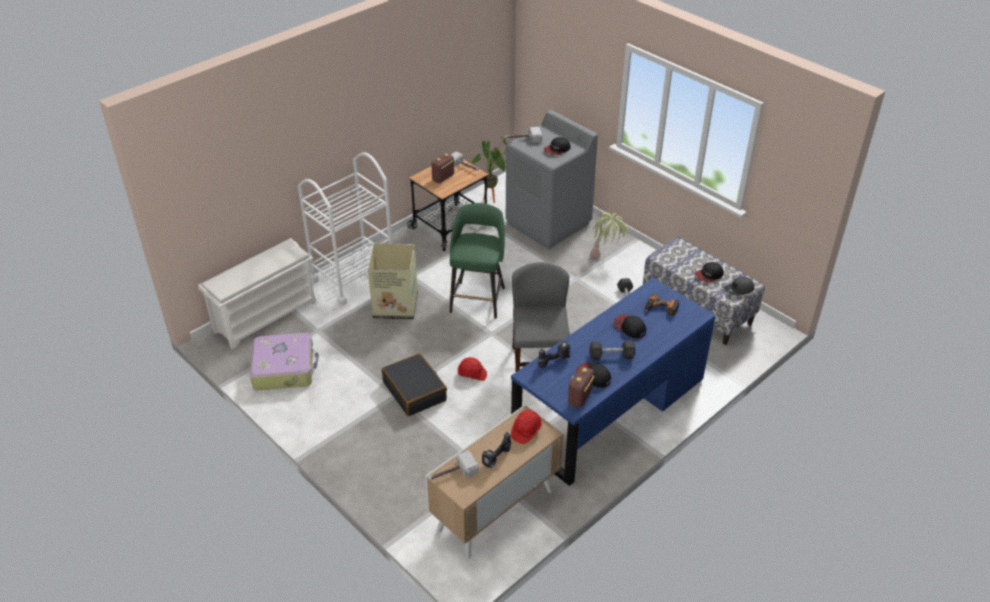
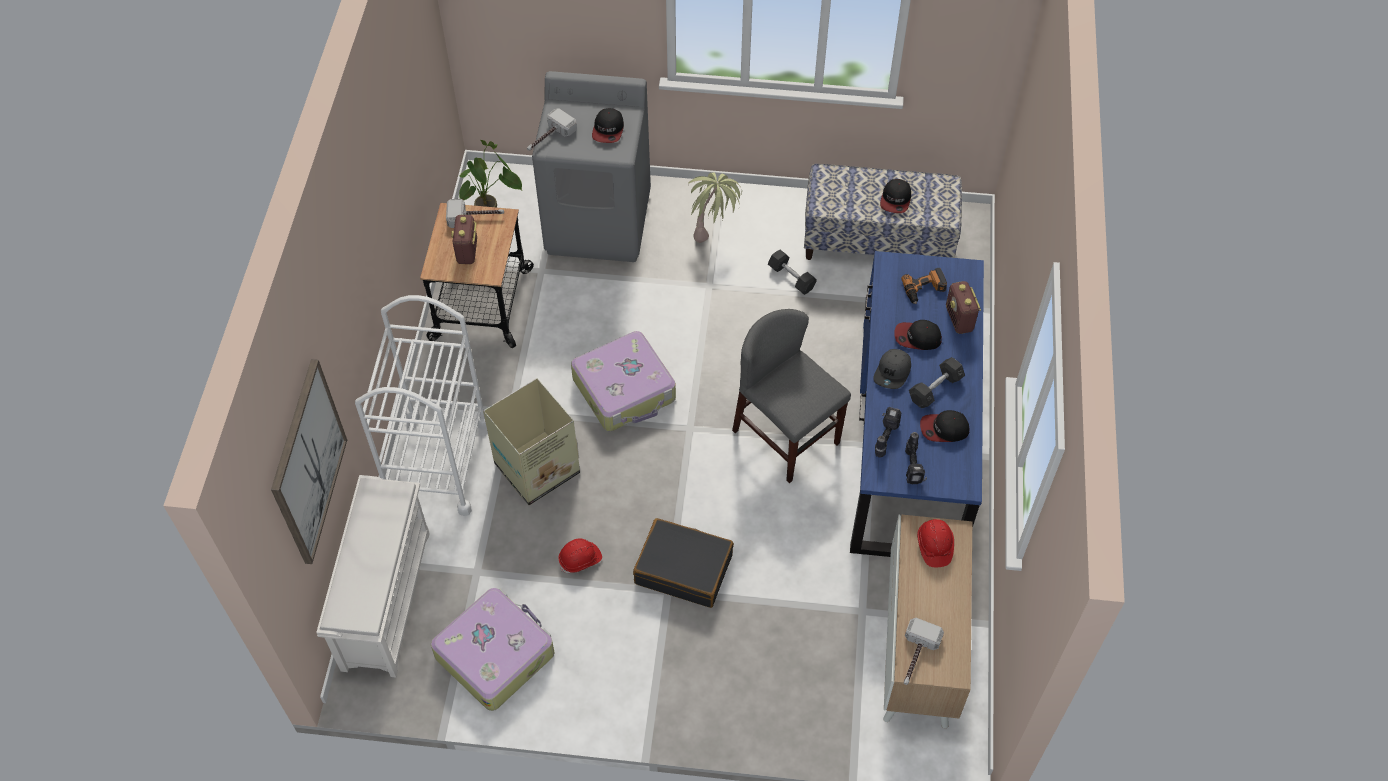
camera: 40 degrees left, 15 degrees up
green stool [449,203,505,319] -> suitcase [571,331,676,431]
red hard hat [457,357,487,381] -> red hard hat moved to [559,538,602,573]
power drill [482,432,512,468] -> power drill moved to [905,432,927,484]
radio [568,366,595,408] -> radio moved to [946,281,981,334]
grey cap [724,276,754,296] -> grey cap moved to [873,349,911,389]
none -> picture [271,359,347,564]

